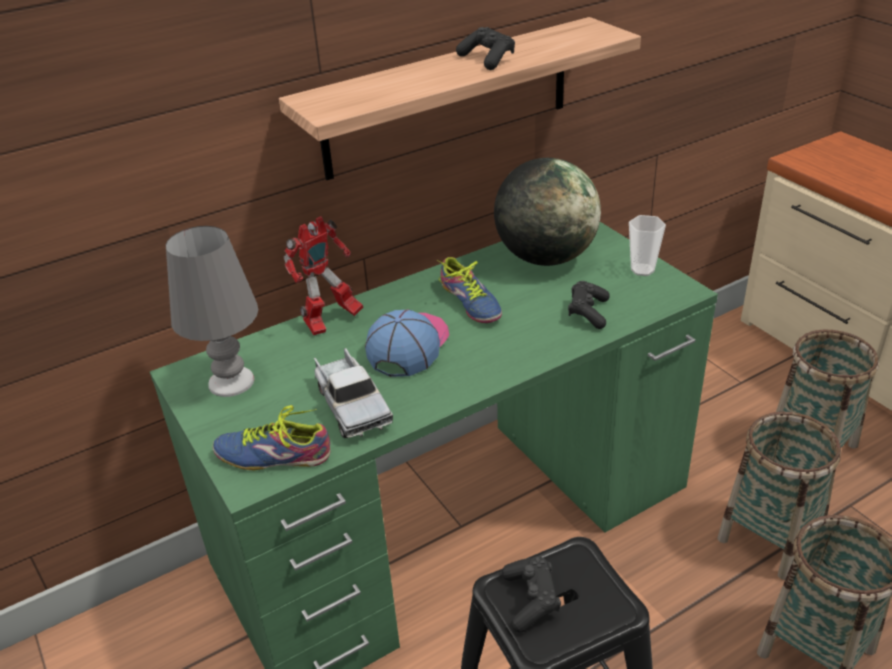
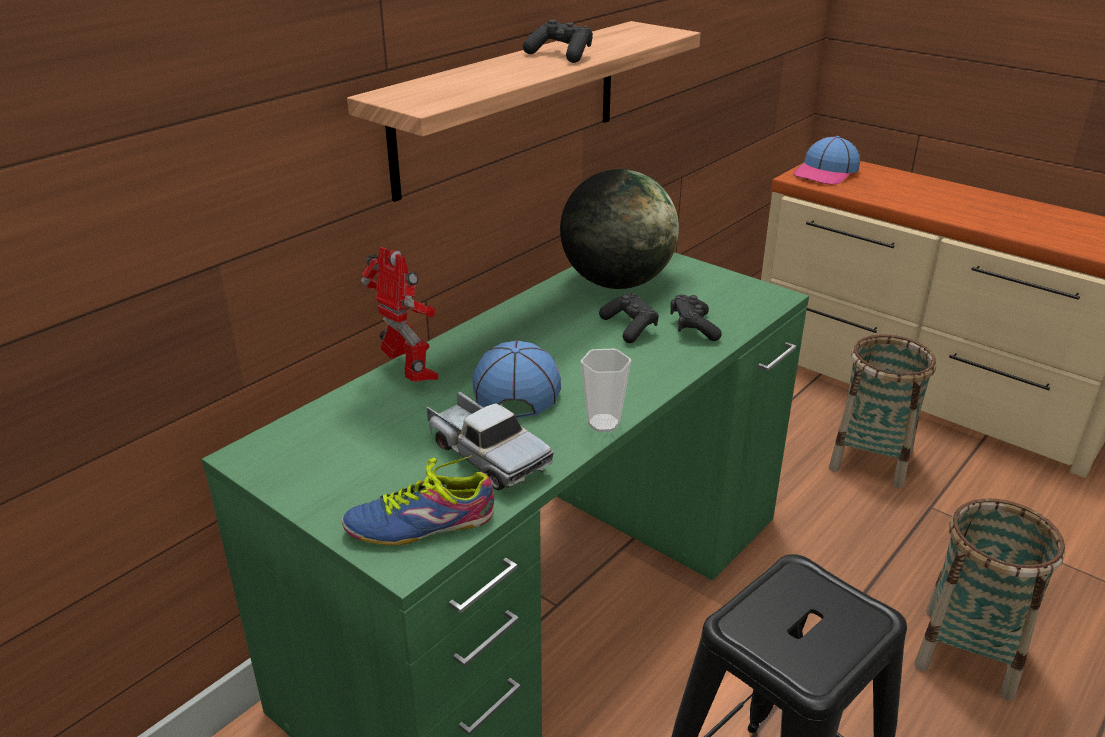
camera: 20 degrees left, 5 degrees down
grey table lamp [166,226,259,397] -> none
toy robot [284,216,363,335] -> toy robot turned 75 degrees counterclockwise [361,247,439,382]
shoe [437,257,502,323] -> none
black game controller [502,556,561,633] -> black game controller moved to [599,293,659,343]
cup [629,215,666,276] -> cup moved to [581,349,631,432]
basket [717,412,841,580] -> none
none -> cap [793,136,860,185]

